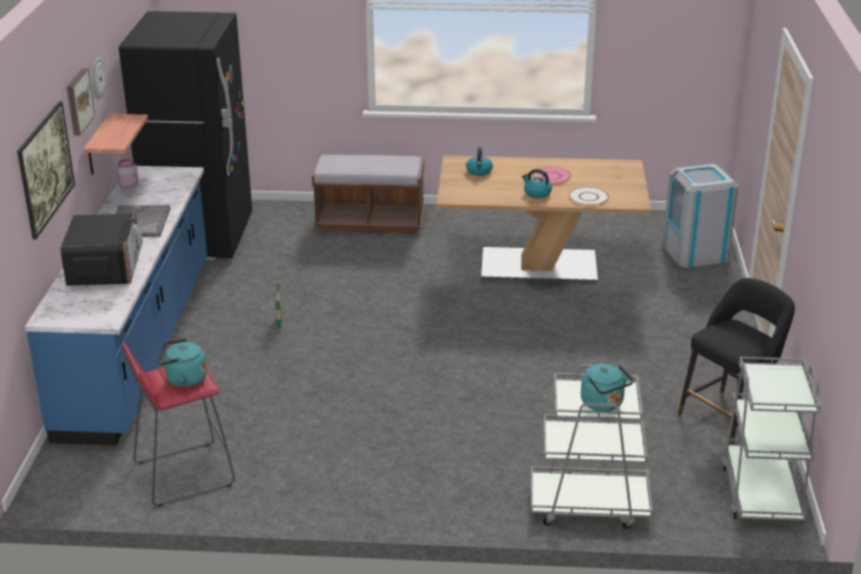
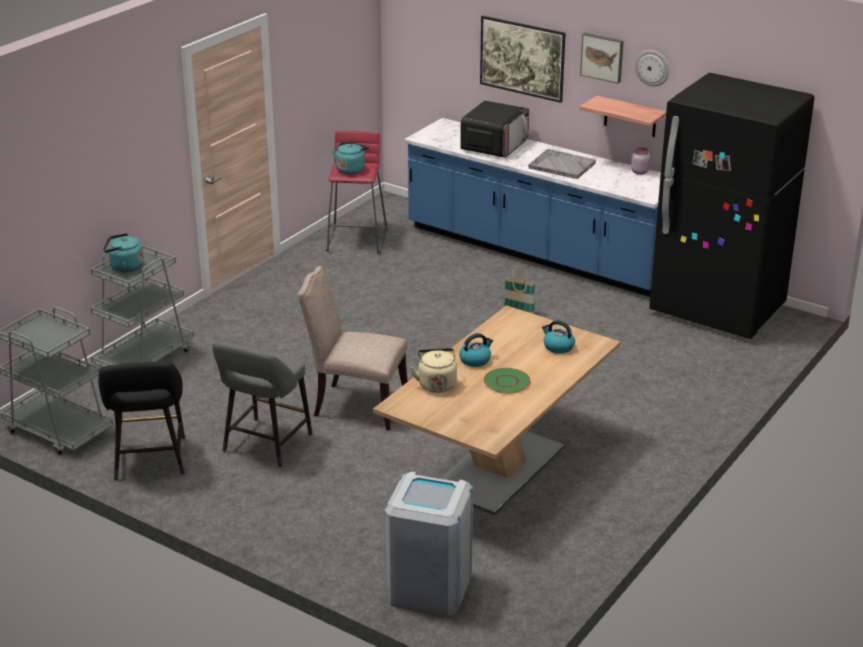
camera: 120 degrees right, 0 degrees up
microwave [61,214,143,286] -> microwave turned 90 degrees counterclockwise [460,101,529,158]
brown bench [312,155,424,234] -> none
pink plate [532,167,571,184] -> green plate [484,368,530,393]
white plate [569,187,609,206] -> beige kettle [410,348,457,393]
none -> grey stool [212,341,313,468]
none -> beige chair [298,266,408,431]

